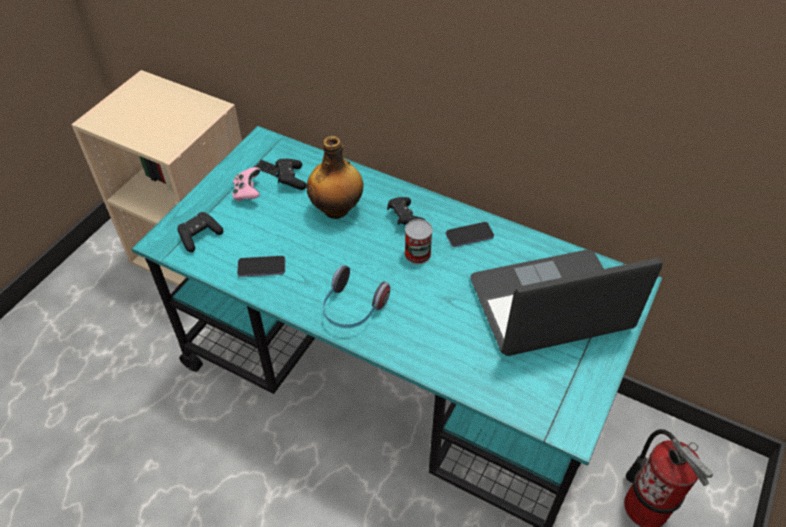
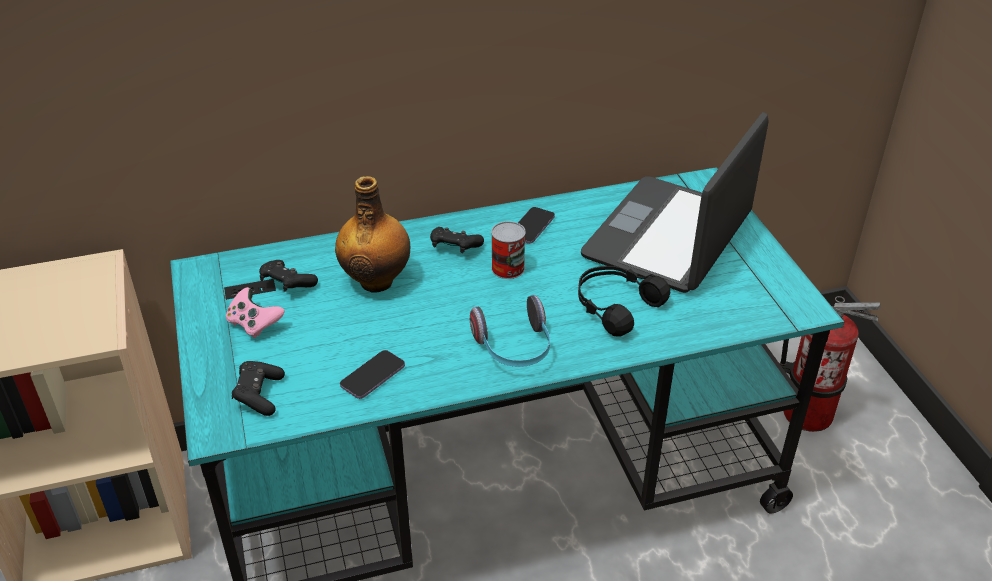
camera: 45 degrees left, 10 degrees down
none -> black headphones [578,266,670,337]

